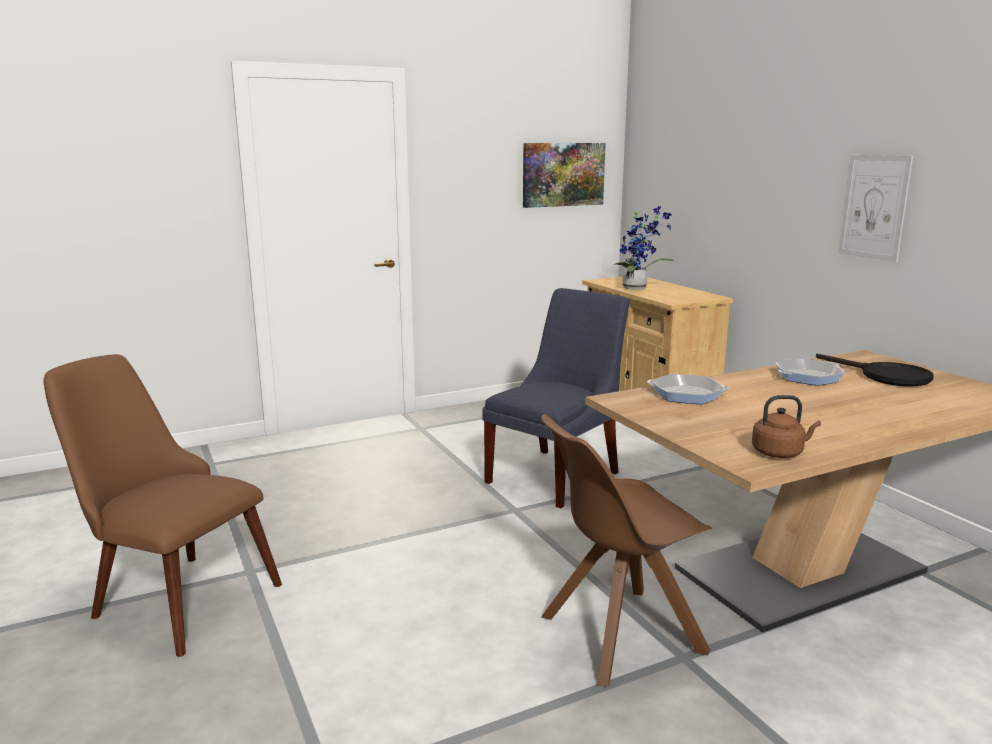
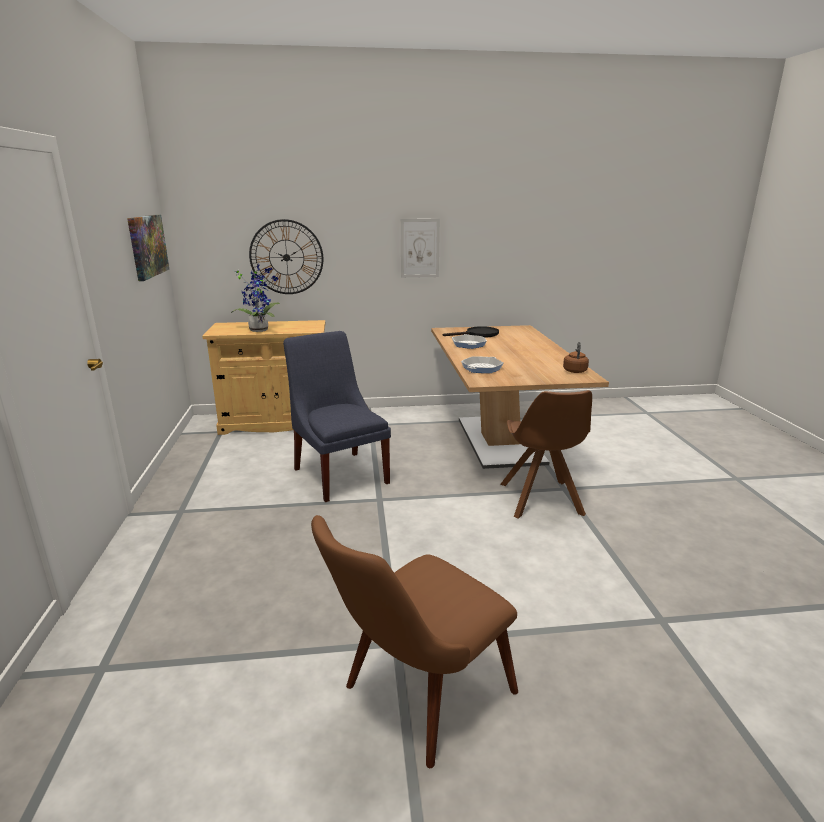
camera: 70 degrees left, 5 degrees up
none -> wall clock [249,219,323,294]

